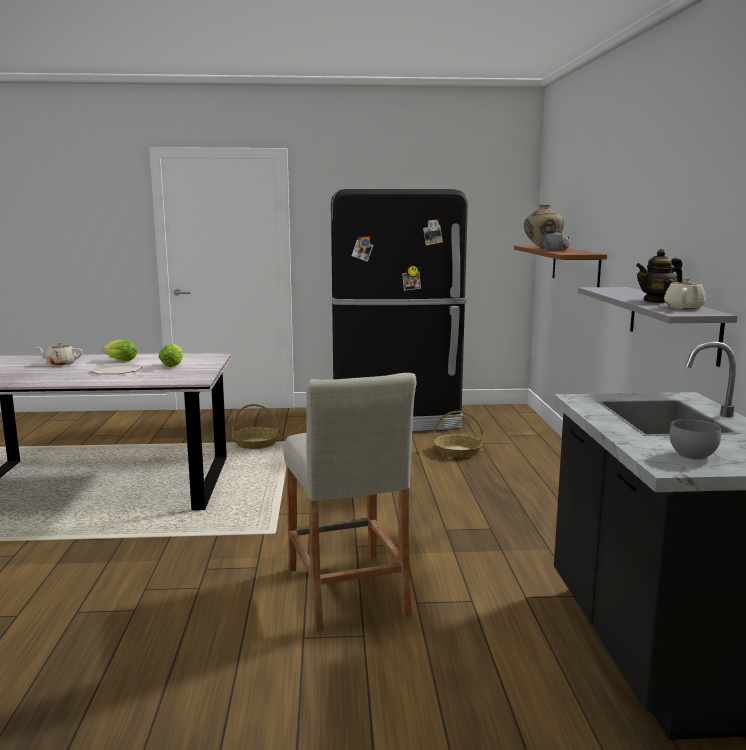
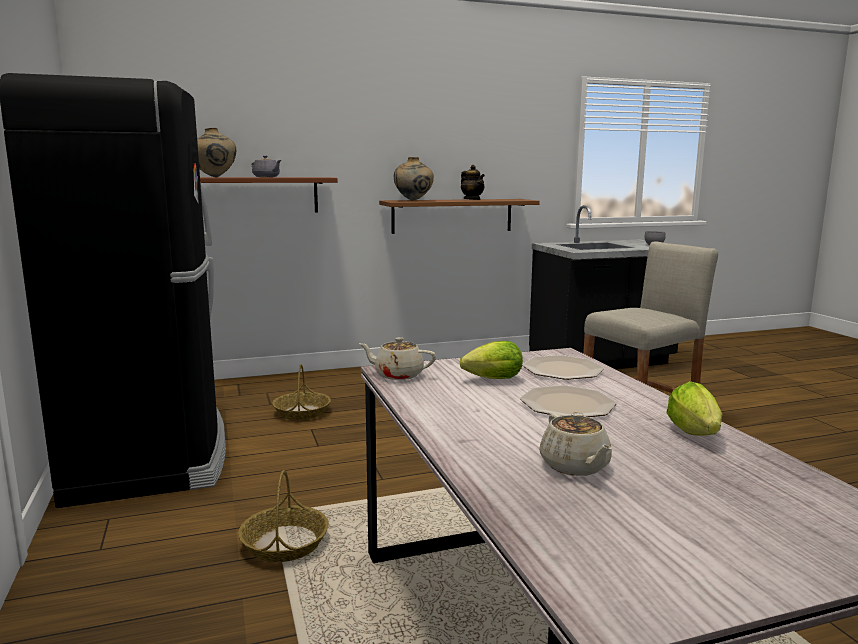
camera: 105 degrees left, 0 degrees up
lettuce [103,339,137,361] -> lettuce moved to [666,381,722,436]
grey shelf [578,287,737,367] -> brown shelf [379,199,540,234]
beige teapot [664,277,706,309] -> beige teapot moved to [358,337,436,380]
none -> beige vase [394,157,434,201]
none -> plate [522,355,604,380]

